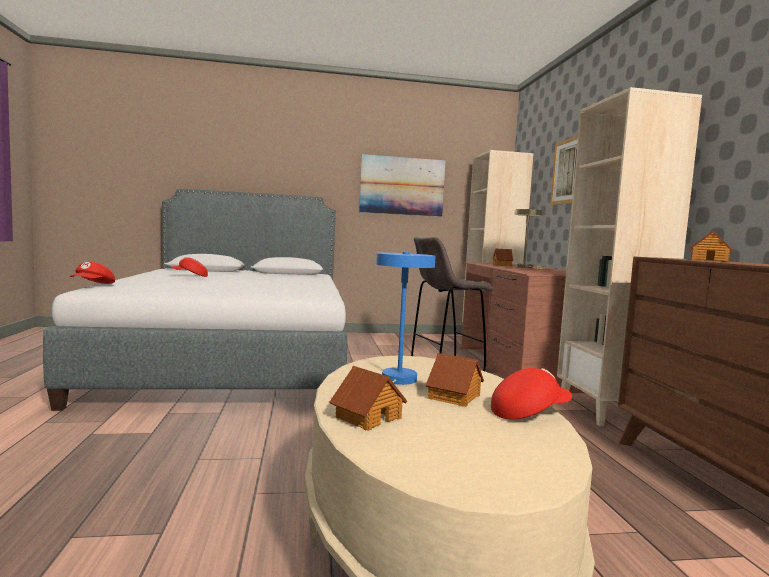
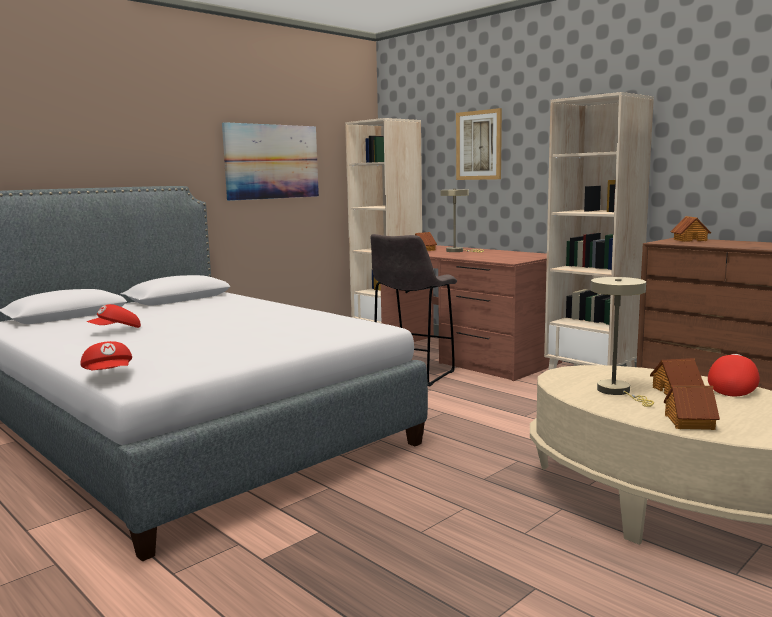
camera: 35 degrees left, 5 degrees up
blue table lamp [376,252,436,388] -> beige table lamp [591,277,654,407]

